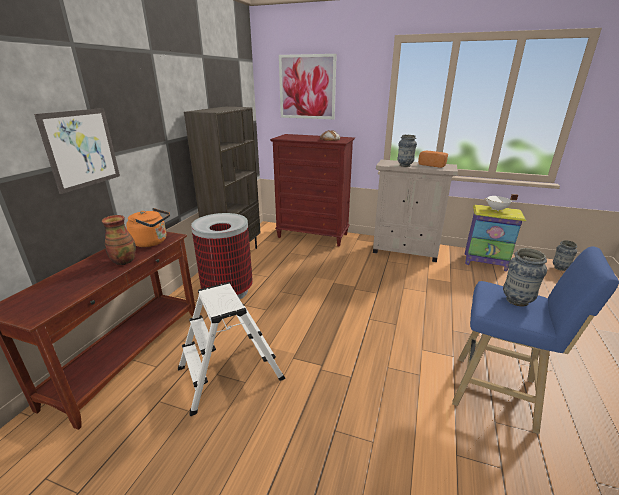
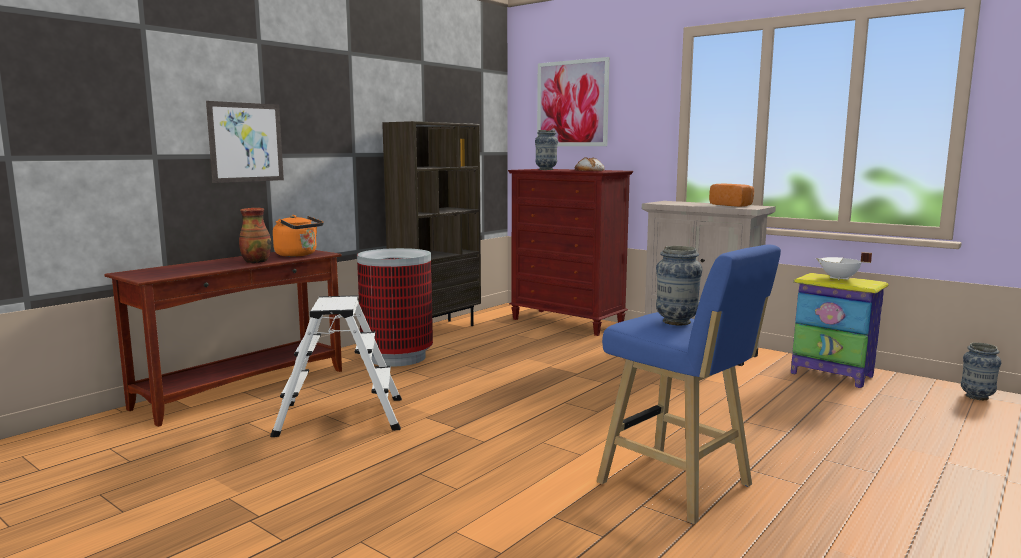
camera: 20 degrees right, 15 degrees down
vase [397,135,417,167] -> vase moved to [535,130,558,170]

